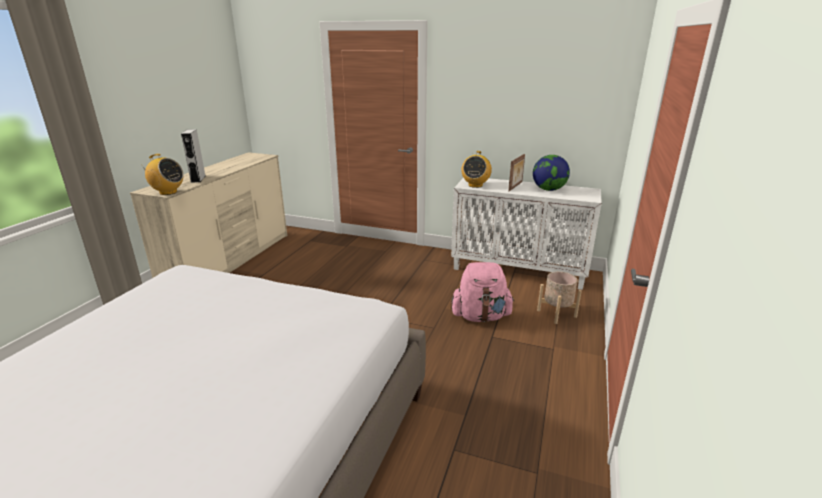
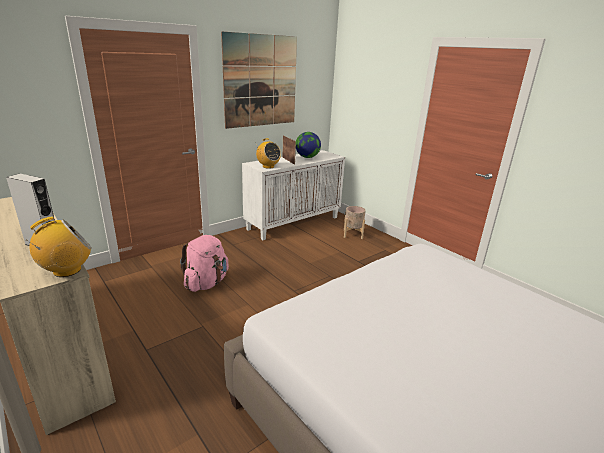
camera: 60 degrees left, 0 degrees up
pink backpack [451,262,515,322] -> pink backpack moved to [180,235,229,292]
none -> picture [221,31,297,129]

